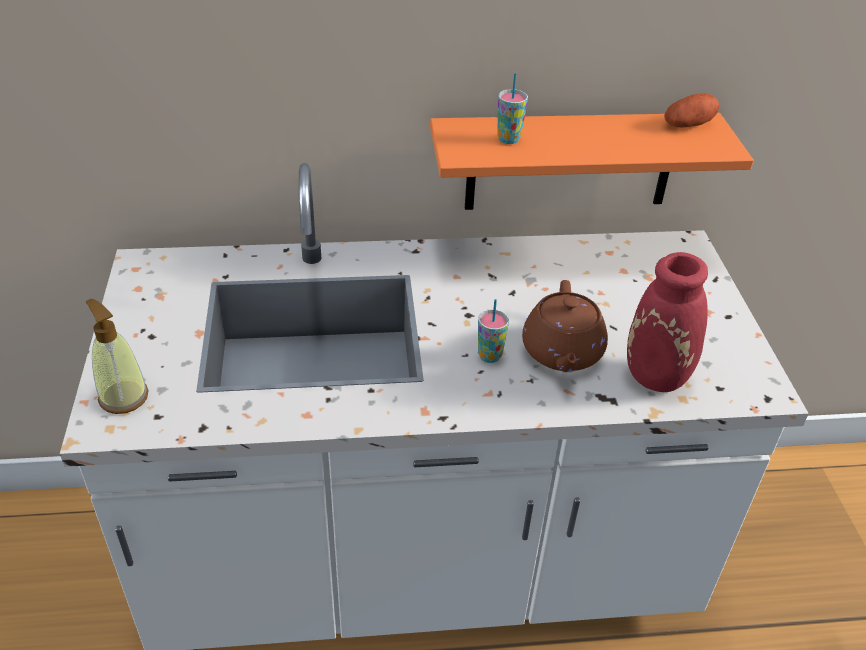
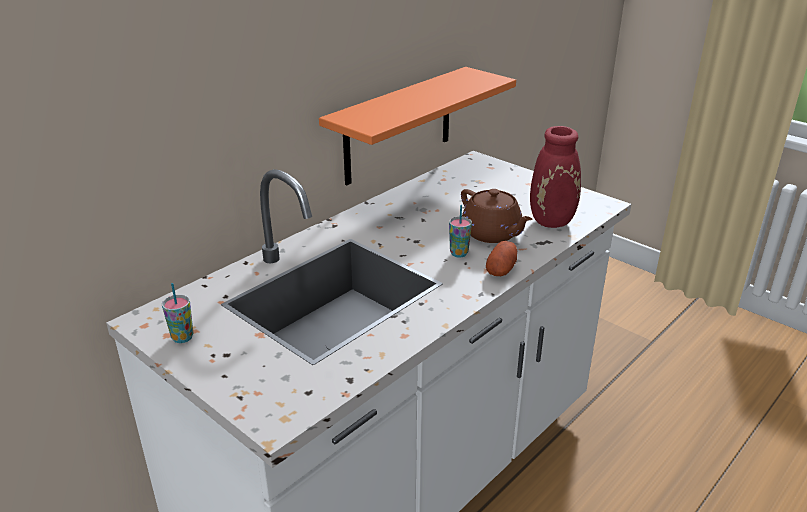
camera: 40 degrees left, 10 degrees down
soap dispenser [86,299,149,414] -> none
cup [497,73,528,144] -> cup moved to [162,283,193,343]
potato [664,93,719,127] -> potato moved to [486,241,517,276]

